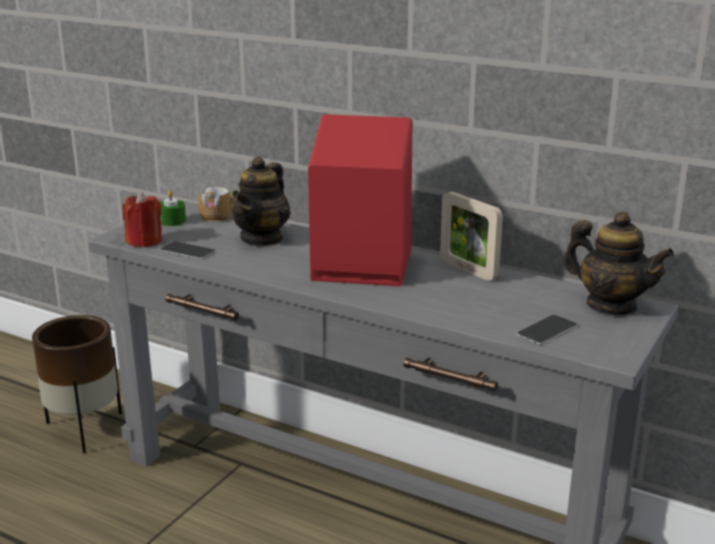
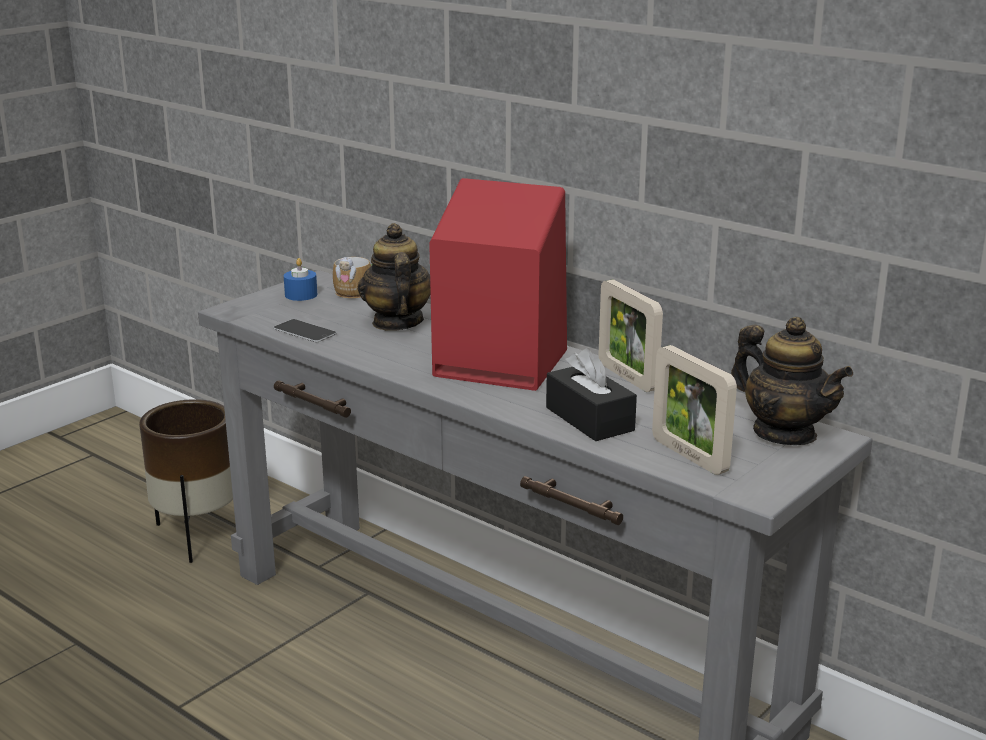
camera: 10 degrees right, 0 degrees up
red candle [122,192,162,247] -> none
green candle [160,190,186,226] -> blue candle [284,258,317,301]
teapot [230,156,291,246] -> teapot turned 135 degrees clockwise [358,223,431,331]
phone [517,315,578,345] -> picture frame [652,345,737,475]
none -> black tissue box [546,348,637,441]

